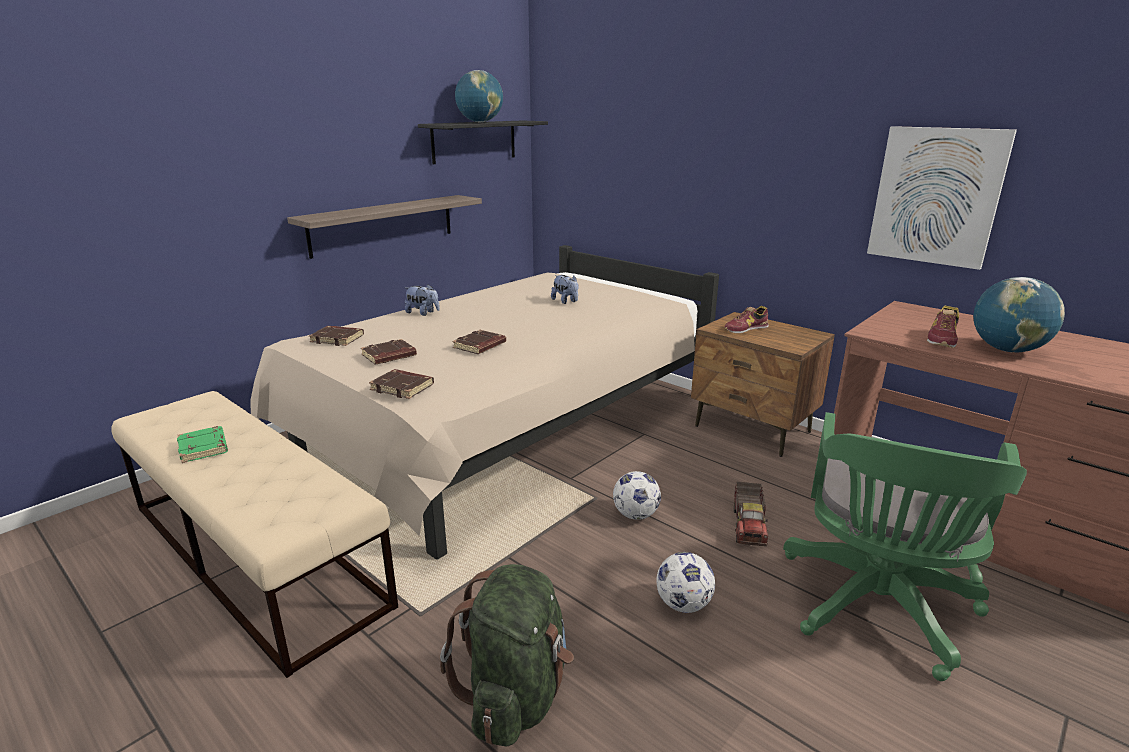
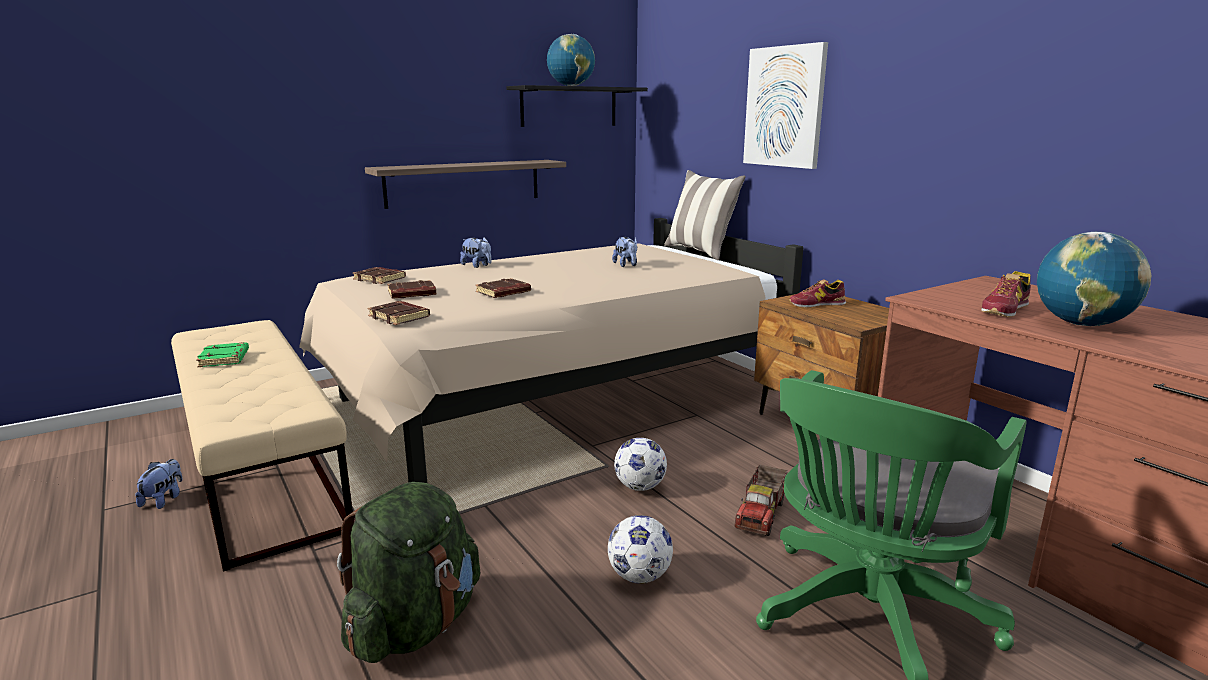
camera: 15 degrees right, 5 degrees down
picture [867,126,1017,270] -> picture moved to [743,42,828,169]
none -> plush toy [135,459,183,509]
none -> pillow [664,170,746,260]

